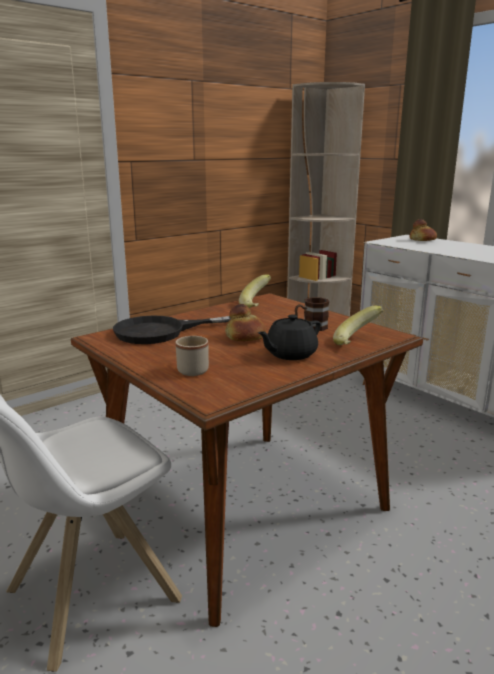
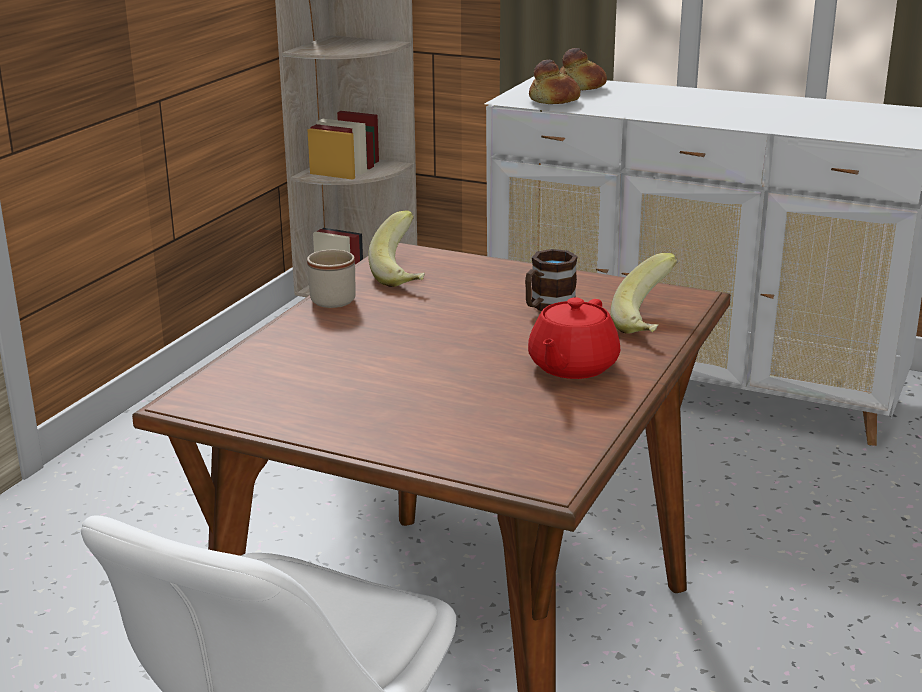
camera: 25 degrees left, 5 degrees up
black frying pan [113,316,231,344] -> none
beige mug [175,336,209,376] -> beige mug moved to [307,250,356,308]
bread [225,304,266,341] -> bread moved to [529,60,580,104]
black teapot [258,314,321,360] -> red teapot [528,297,620,379]

